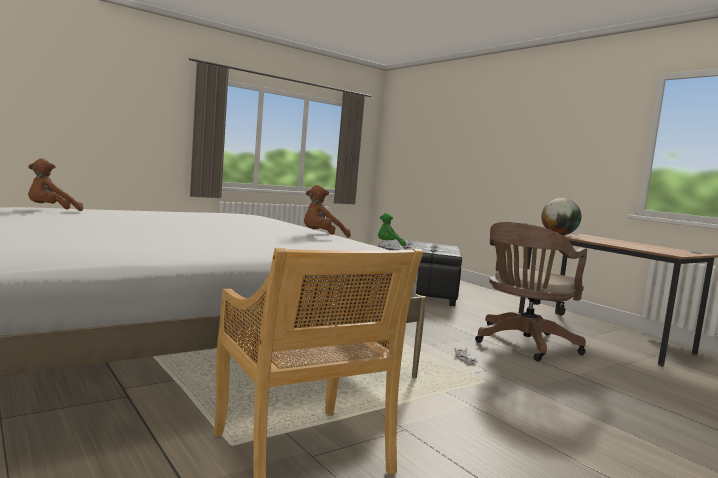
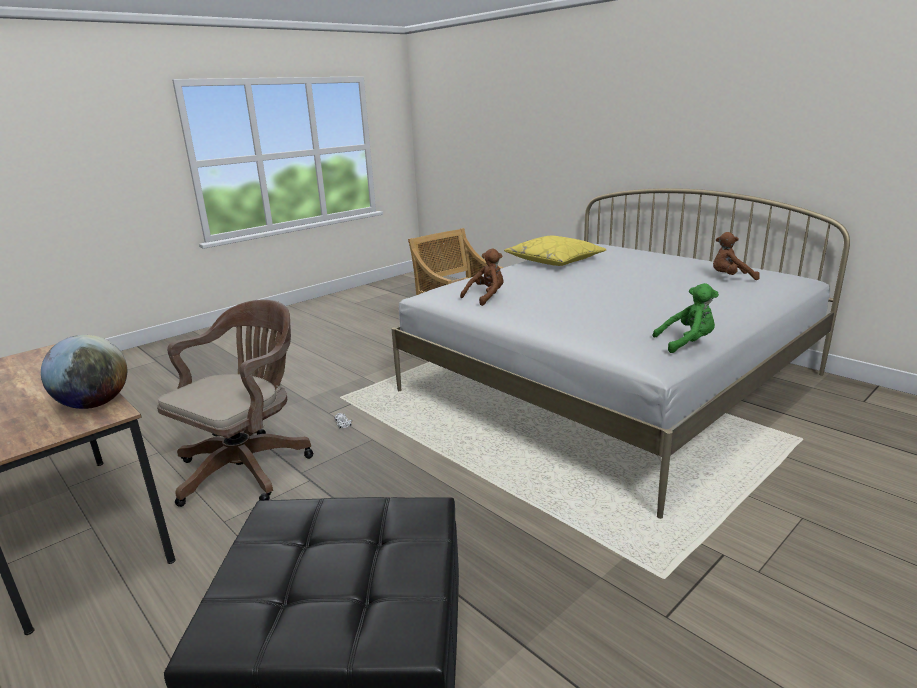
camera: 175 degrees right, 15 degrees up
brown plush toy [28,158,83,211] -> brown plush toy turned 120 degrees counterclockwise [713,232,760,280]
green plush toy [378,213,406,247] -> green plush toy moved to [653,283,719,353]
none -> yellow pillow [504,236,607,266]

